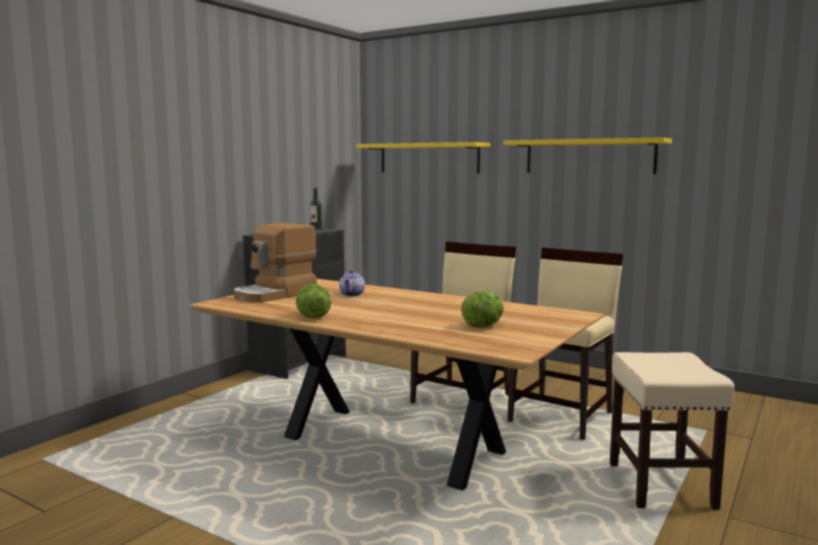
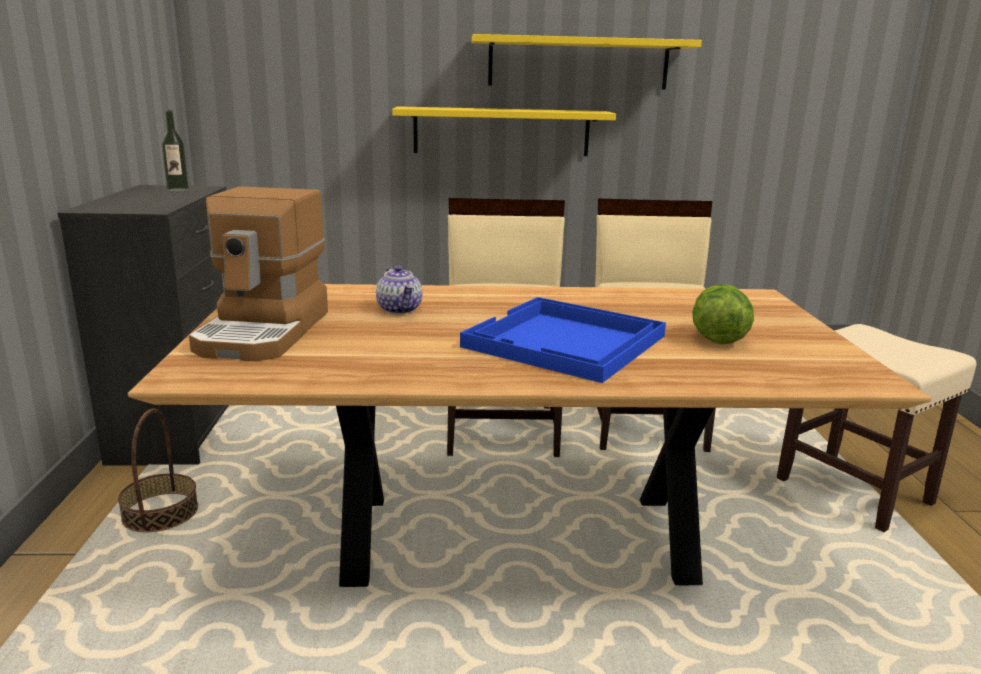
camera: 35 degrees left, 10 degrees up
lettuce [296,284,331,319] -> none
yellow shelf [356,142,490,173] -> yellow shelf moved to [392,106,616,156]
none -> basket [118,408,198,532]
none -> blue tray [460,297,666,383]

